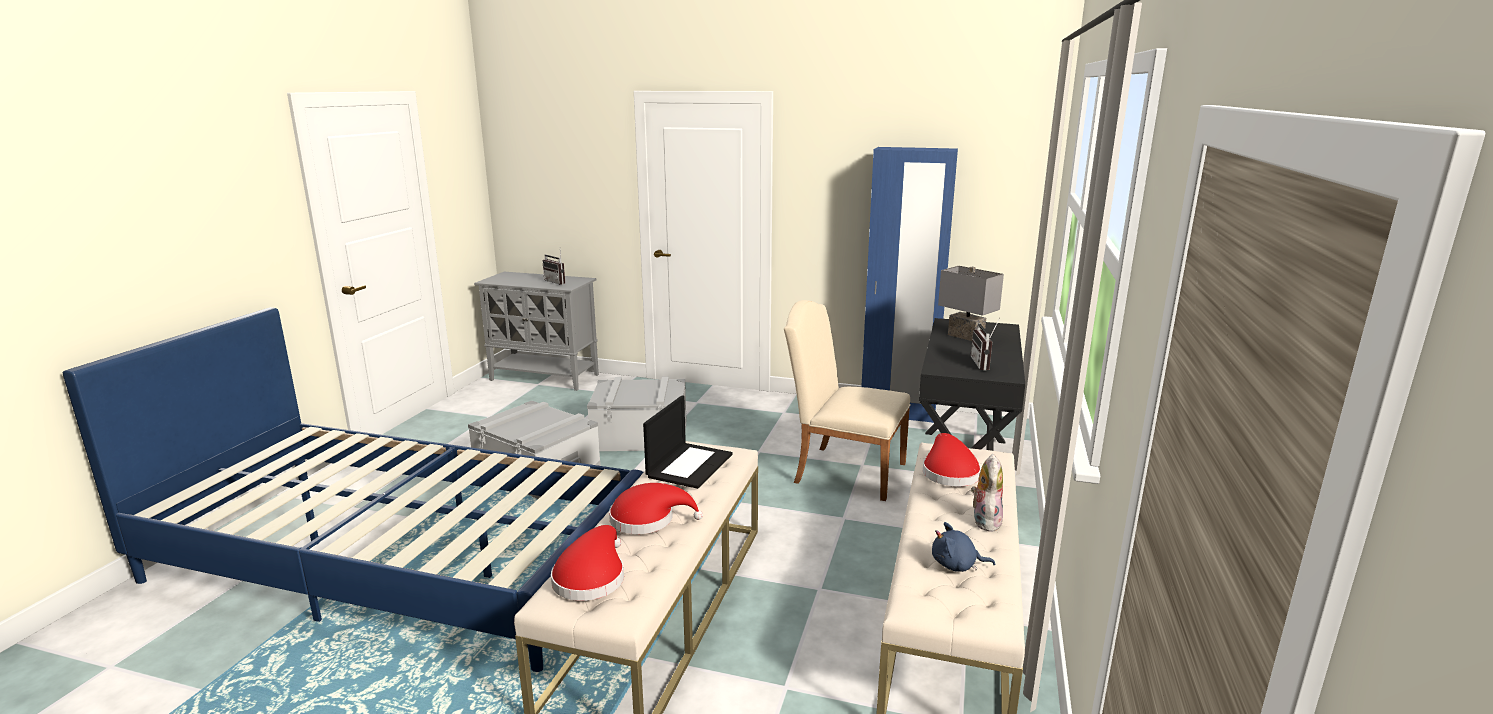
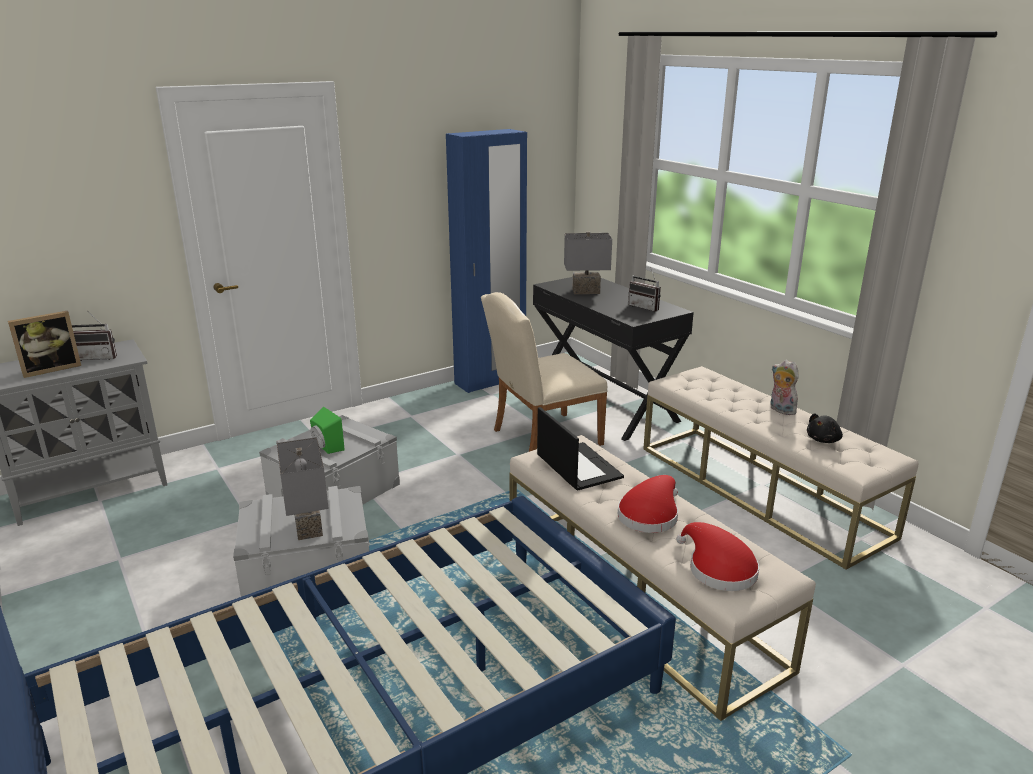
camera: 50 degrees left, 5 degrees up
red hat [923,433,981,486] -> none
blue plush toy [932,522,995,572] -> black plush toy [807,413,843,443]
none -> picture frame [8,311,81,378]
none -> grey table lamp [277,437,329,540]
none -> green speaker [310,407,345,454]

